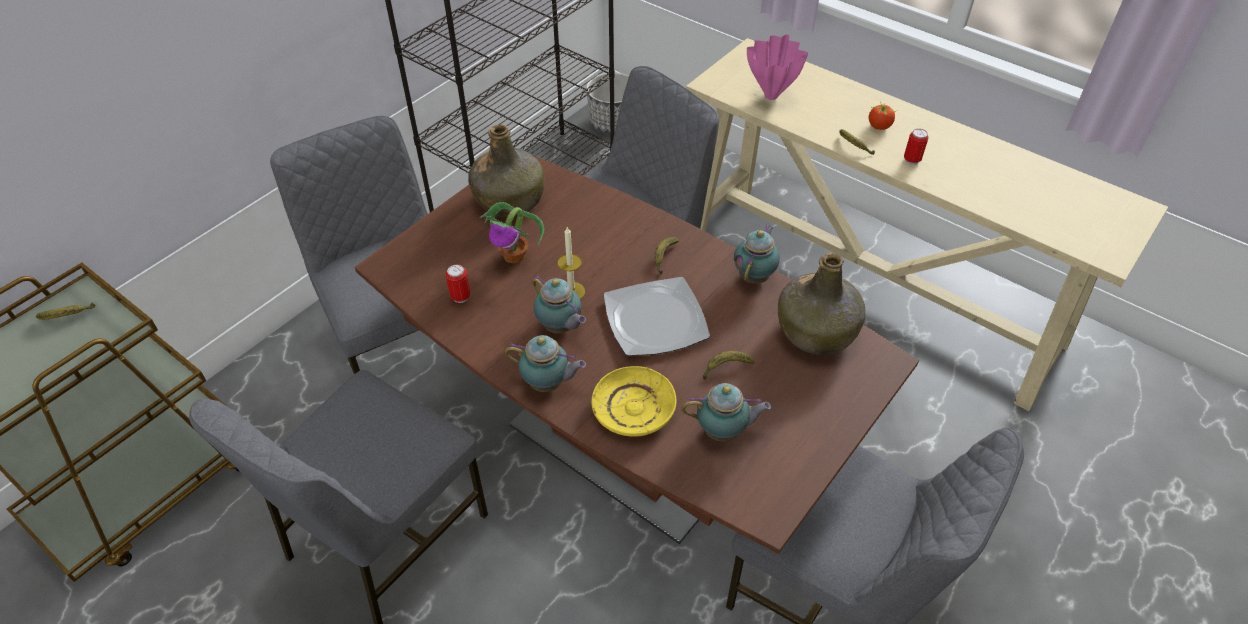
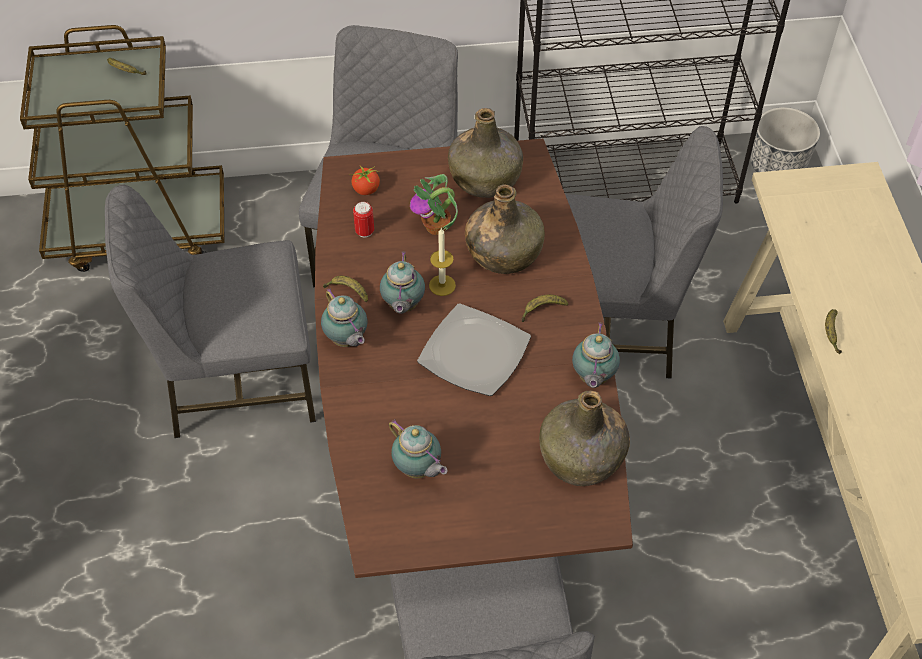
camera: 45 degrees right, 5 degrees up
yellow plate [591,366,677,437] -> none
banana [703,351,754,380] -> banana moved to [323,276,368,302]
teapot [734,224,780,284] -> teapot turned 120 degrees clockwise [572,323,620,388]
pink vase [747,35,808,100] -> none
tomato [869,101,897,130] -> tomato moved to [349,166,380,195]
can [904,129,929,165] -> none
none -> green bottle [465,184,545,274]

